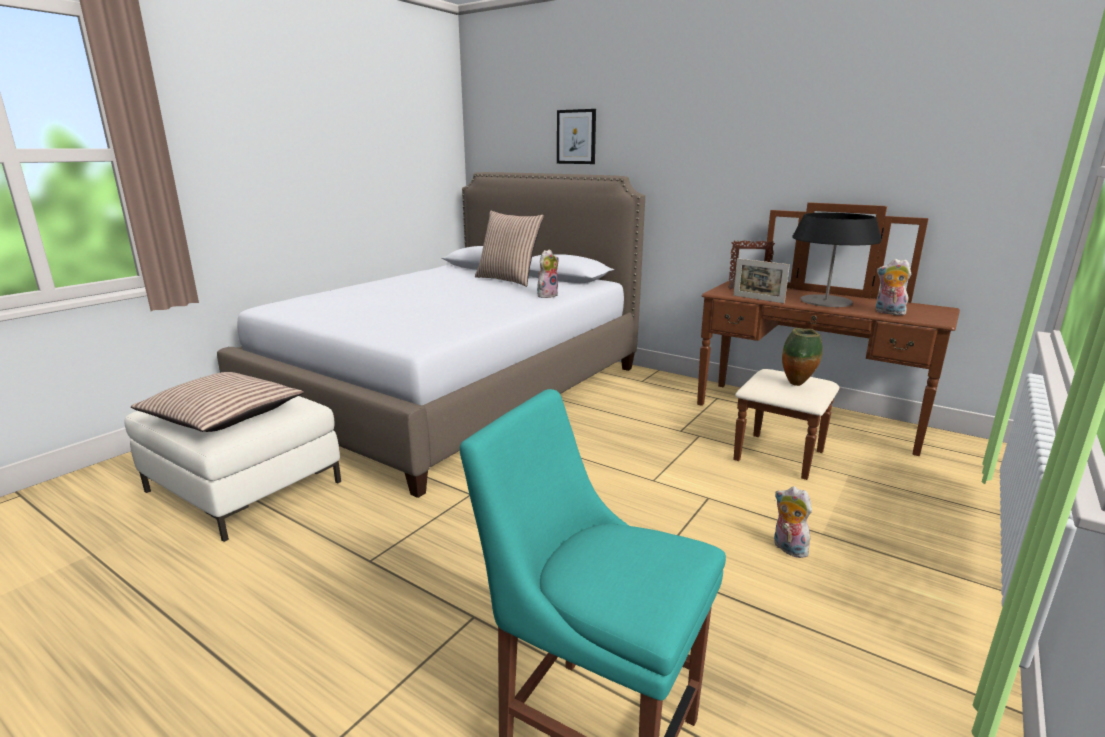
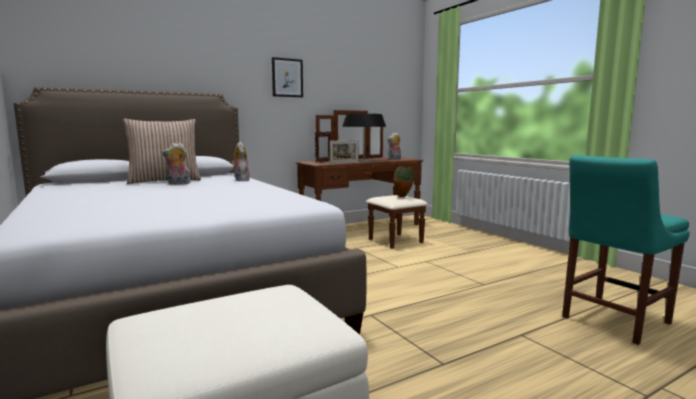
camera: 65 degrees left, 10 degrees down
pillow [131,372,304,432] -> none
picture [557,109,596,164] -> picture moved to [272,57,303,97]
plush toy [774,486,812,558] -> plush toy moved to [162,143,190,185]

